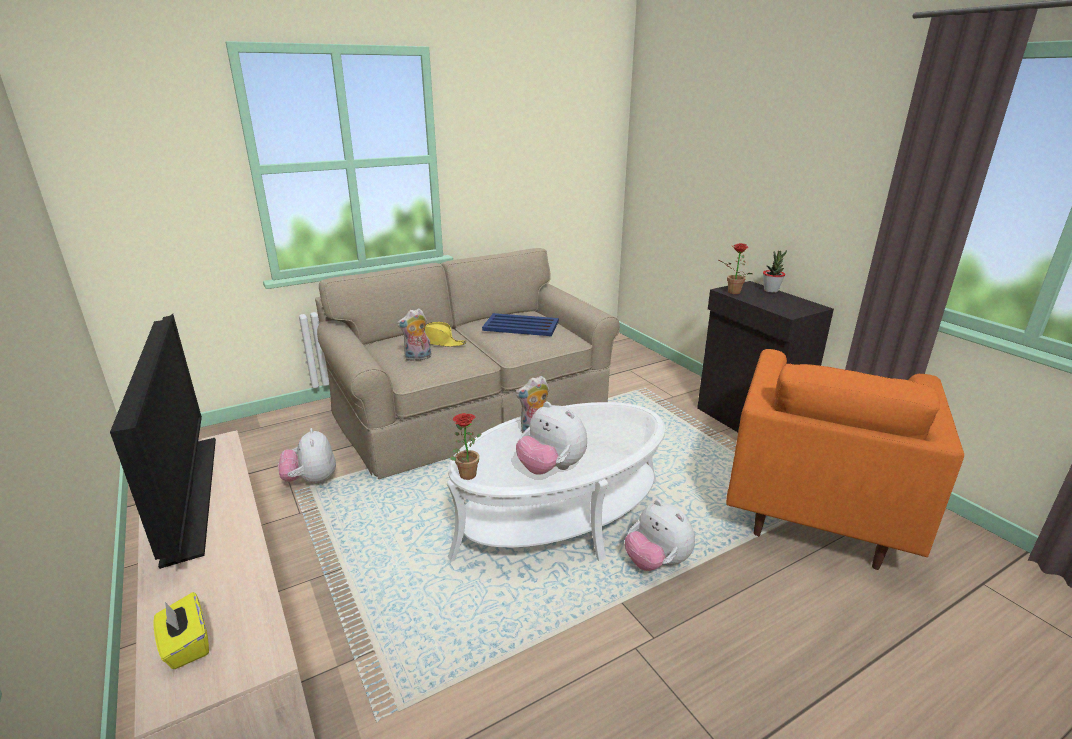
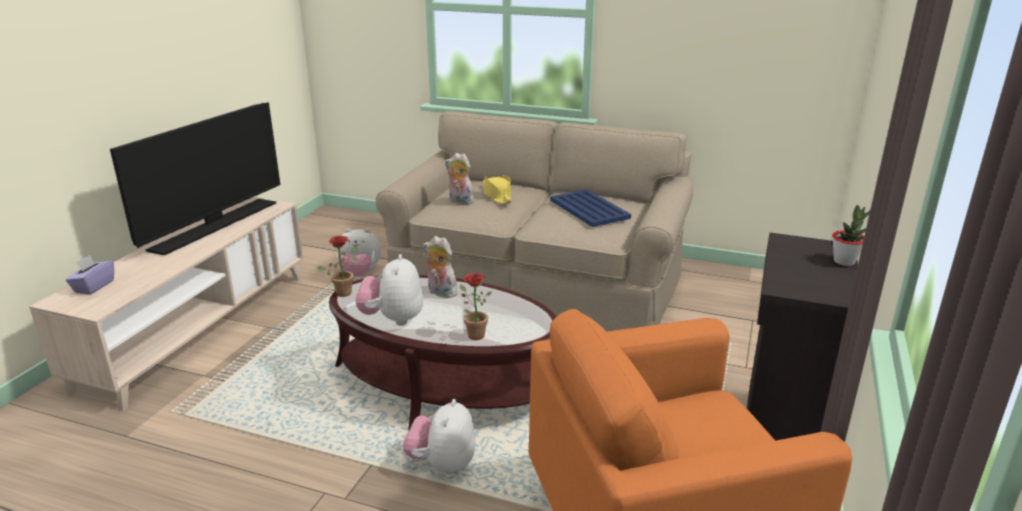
camera: 50 degrees right, 0 degrees up
yellow tissue box [153,592,209,669] -> purple tissue box [66,255,114,295]
plush toy [278,428,336,485] -> plush toy turned 120 degrees counterclockwise [337,229,381,277]
white coffee table [447,402,665,562] -> brown coffee table [329,275,557,431]
potted plant [719,243,753,294] -> potted plant moved to [460,273,492,340]

